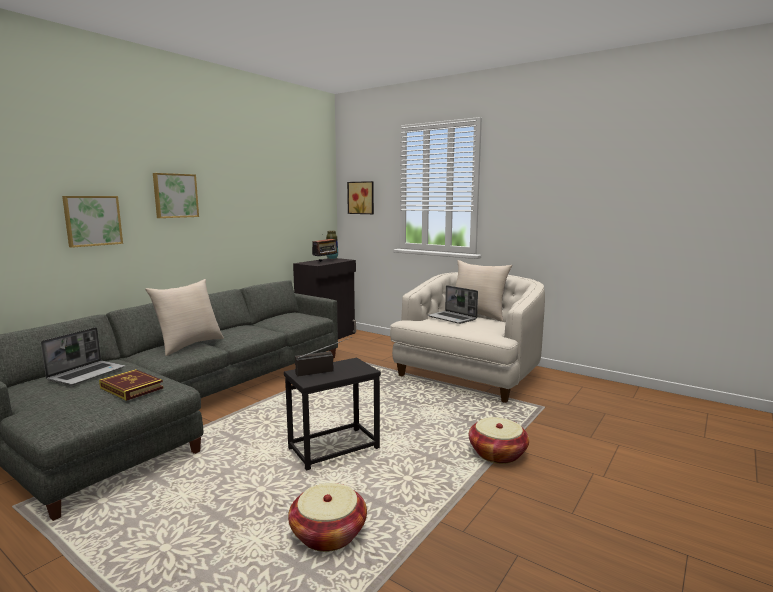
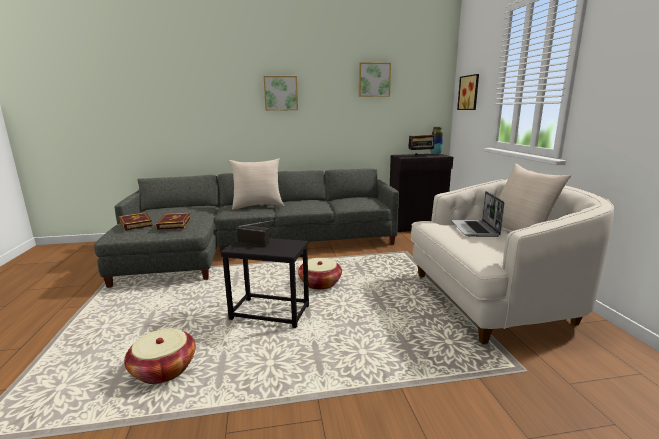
camera: 45 degrees right, 5 degrees up
laptop [41,327,125,385] -> none
picture [62,196,123,248] -> picture moved to [359,62,391,97]
basket [469,417,529,464] -> basket moved to [298,258,342,290]
none -> book [119,212,153,231]

